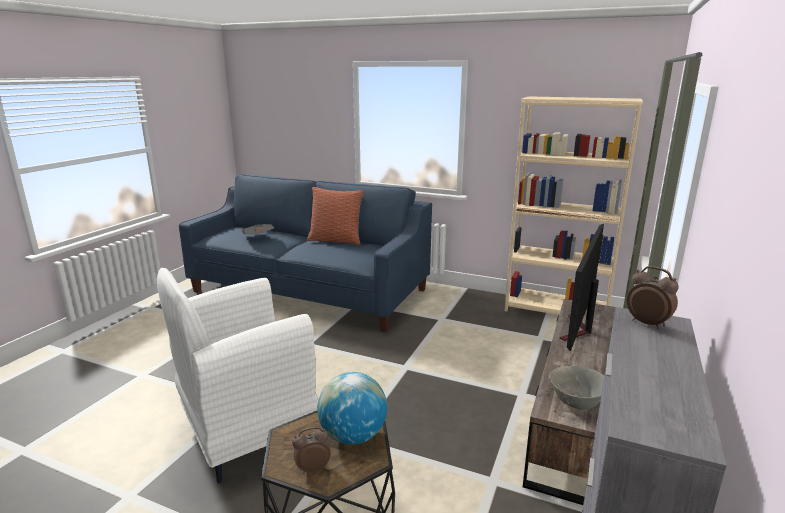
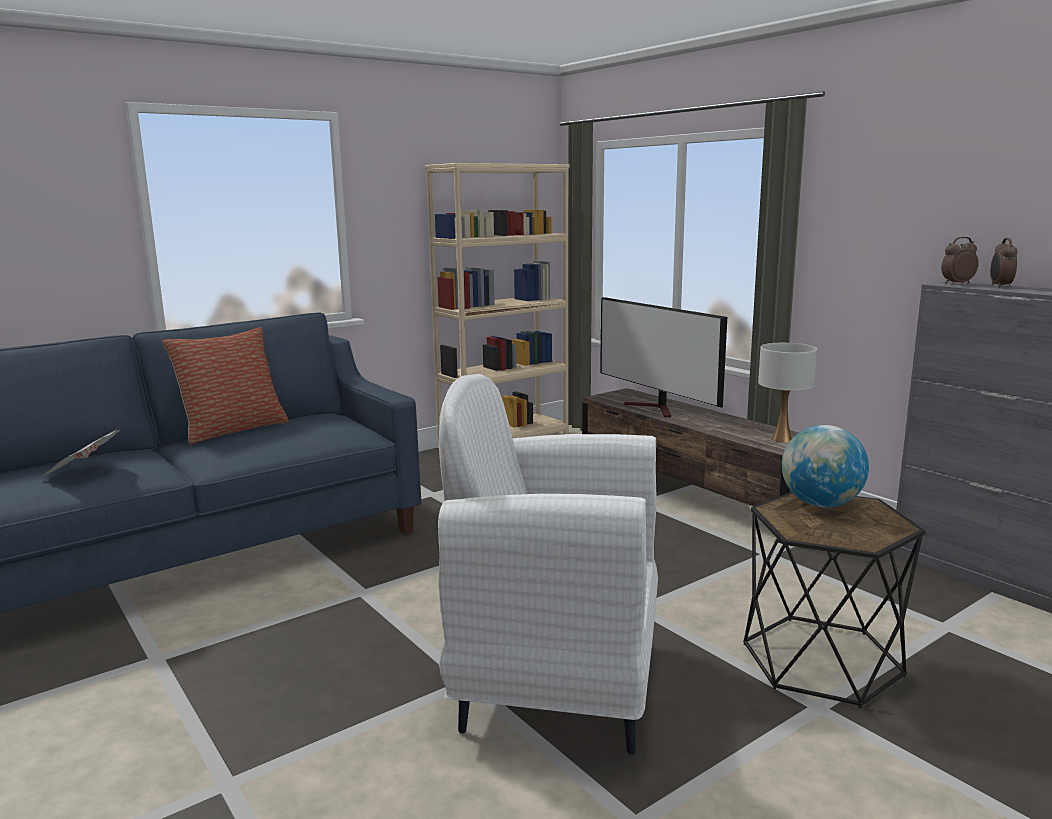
camera: 60 degrees left, 5 degrees down
white armchair [157,268,319,483] -> white armchair turned 105 degrees clockwise [438,374,658,754]
alarm clock [292,427,331,474] -> alarm clock moved to [990,238,1017,288]
grey bowl [549,366,604,410] -> white table lamp [758,343,817,443]

